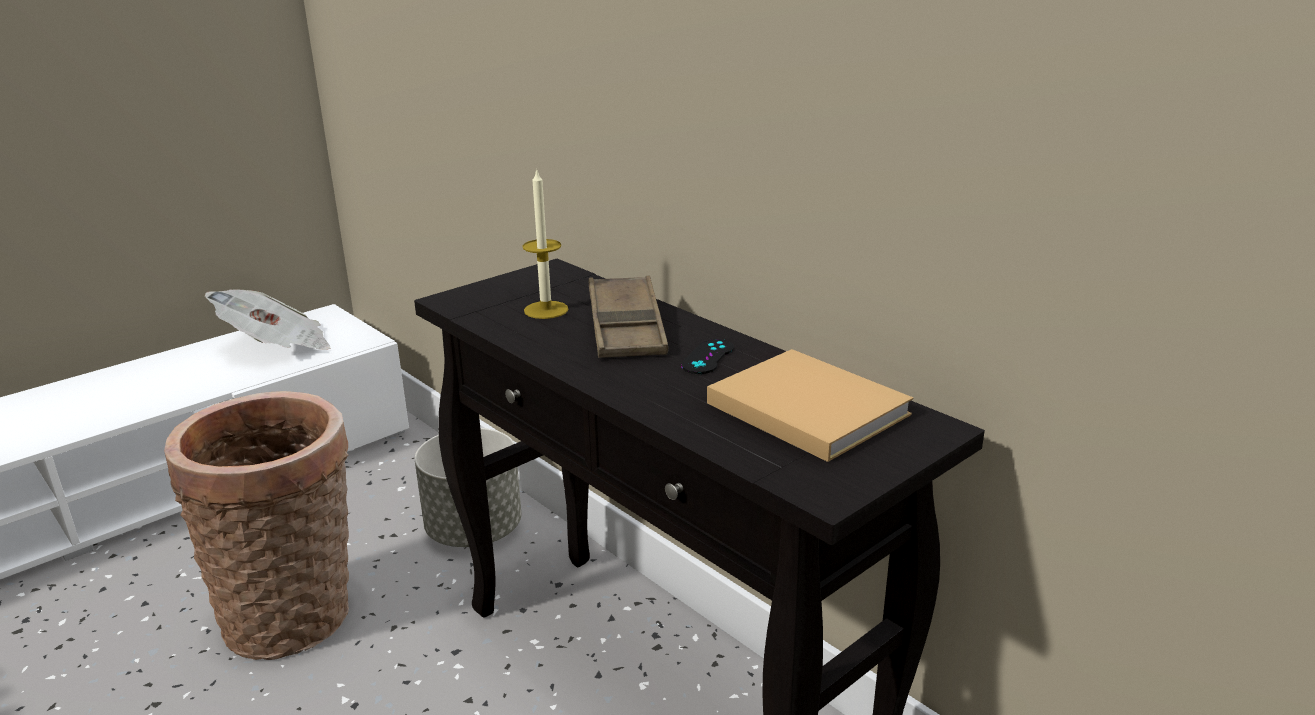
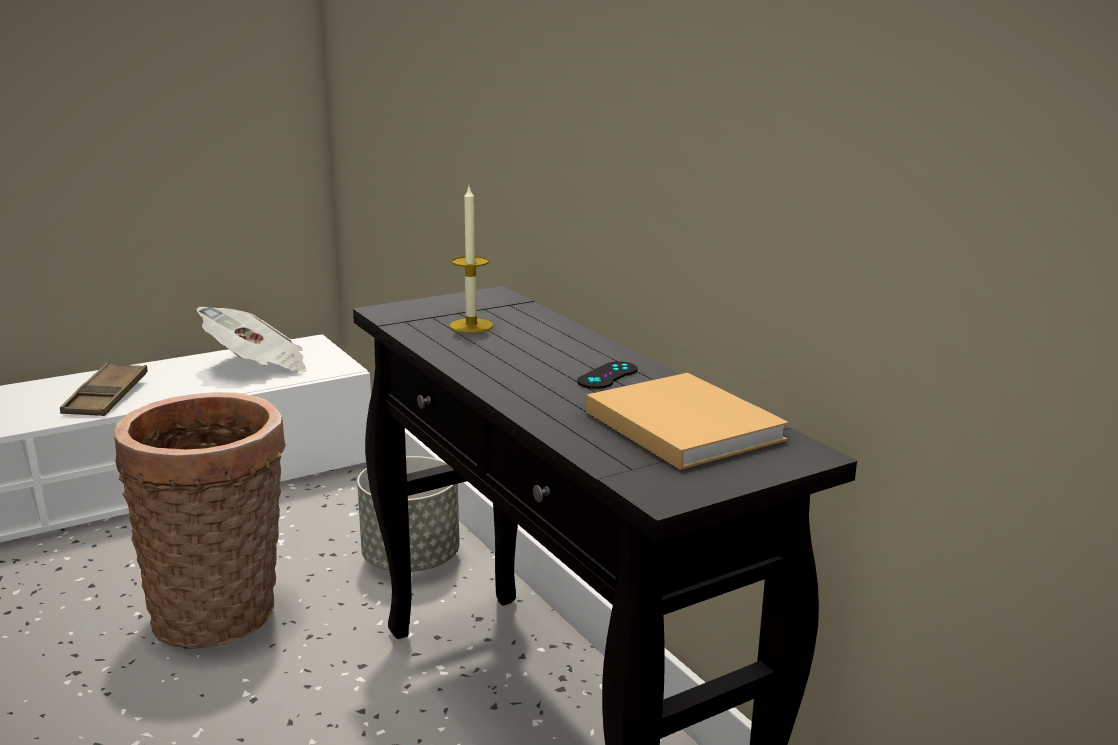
camera: 10 degrees right, 5 degrees down
brown tray [589,275,668,358] -> brown tray moved to [60,363,148,416]

